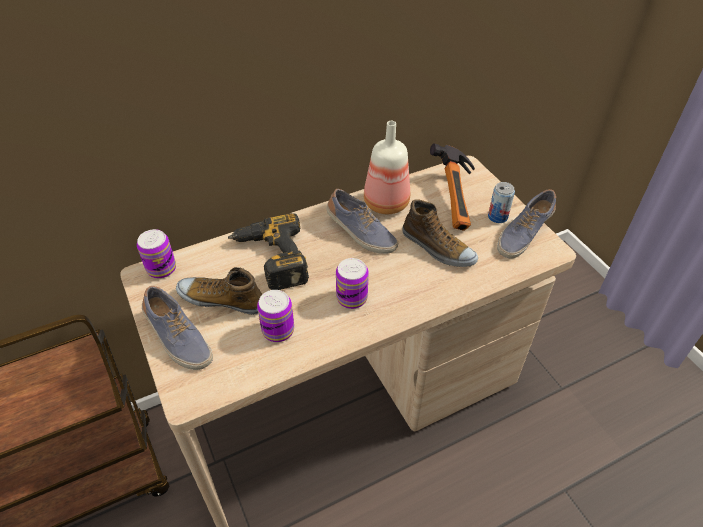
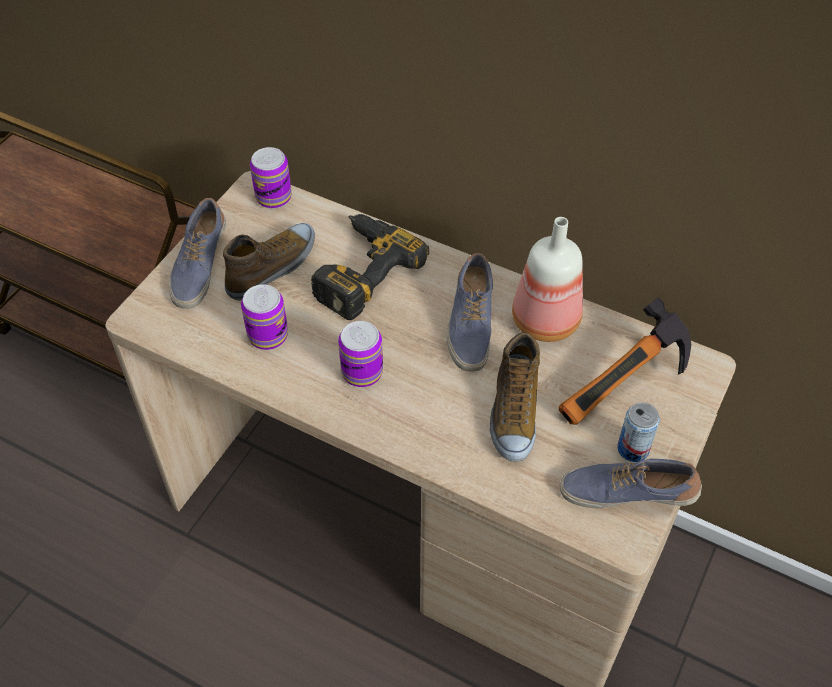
camera: 55 degrees right, 5 degrees up
shoe [176,267,263,315] -> shoe turned 60 degrees clockwise [223,223,315,300]

